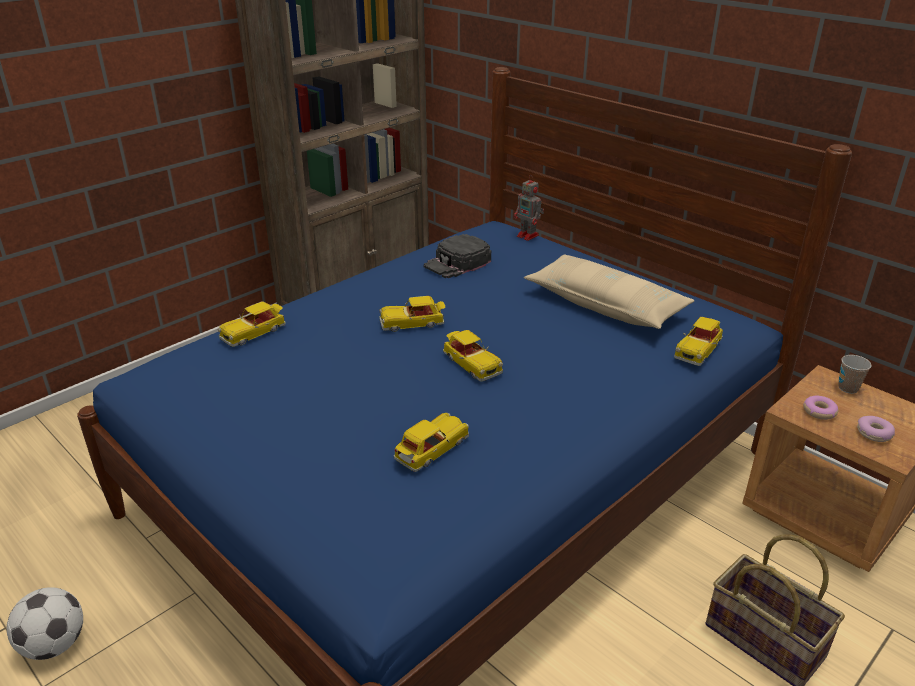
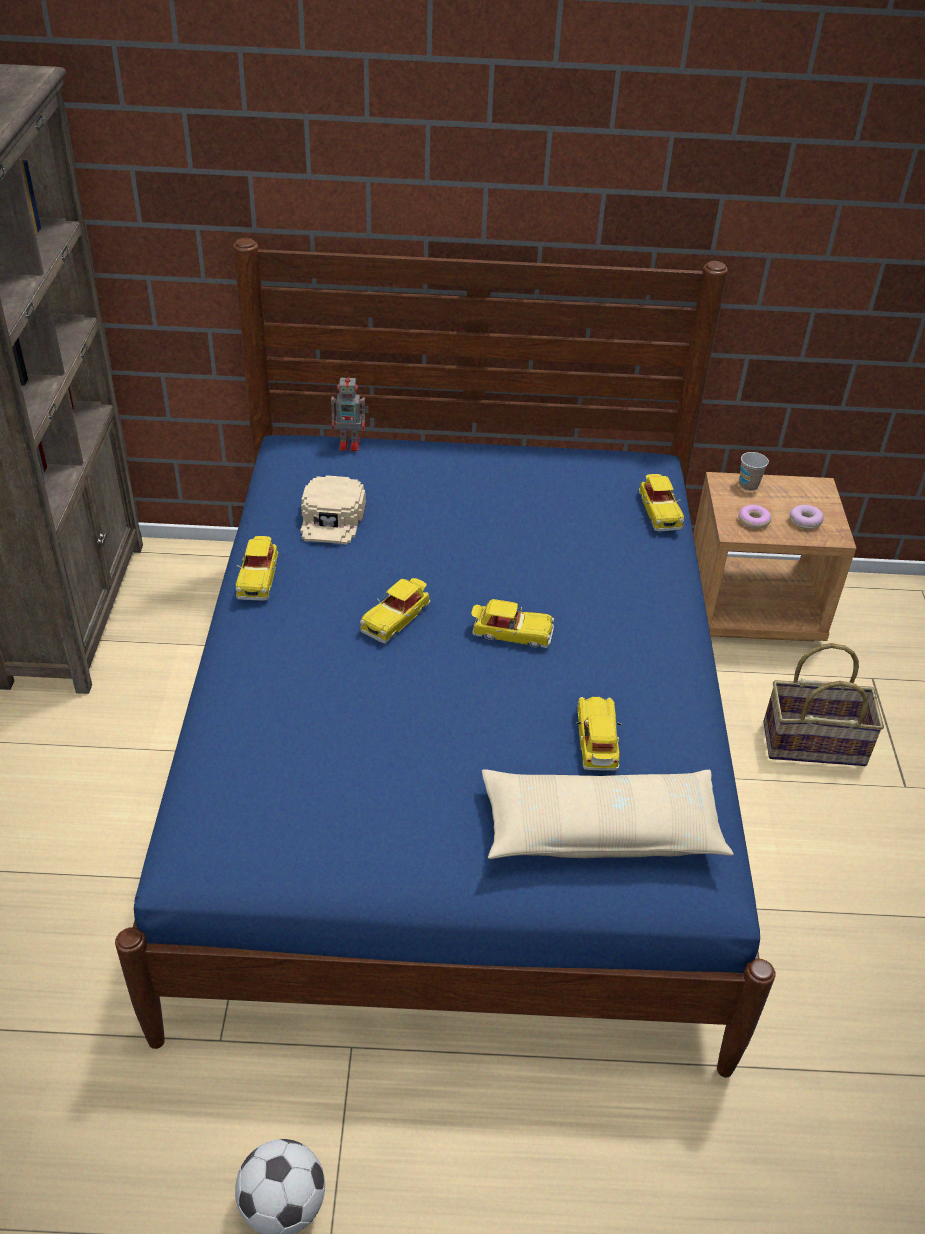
camera: 45 degrees left, 10 degrees up
toy car [218,301,286,347] -> toy car moved to [236,536,278,601]
black cap [423,234,491,278] -> beige cap [300,475,366,545]
beige pillow [524,255,694,329] -> beige pillow moved to [482,769,734,859]

